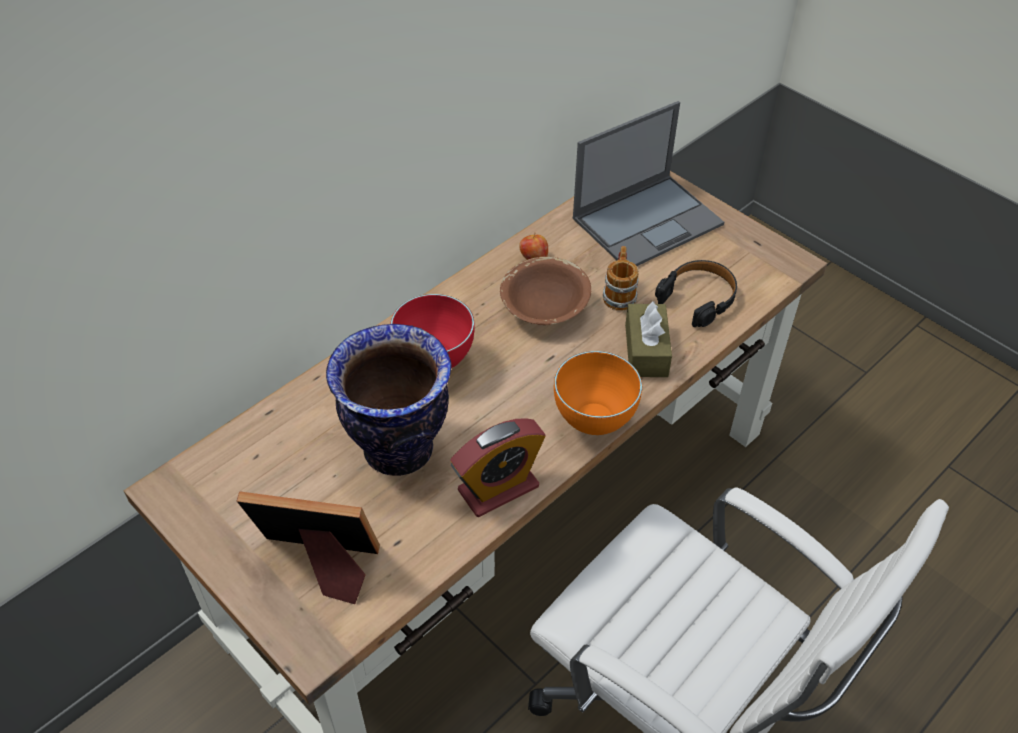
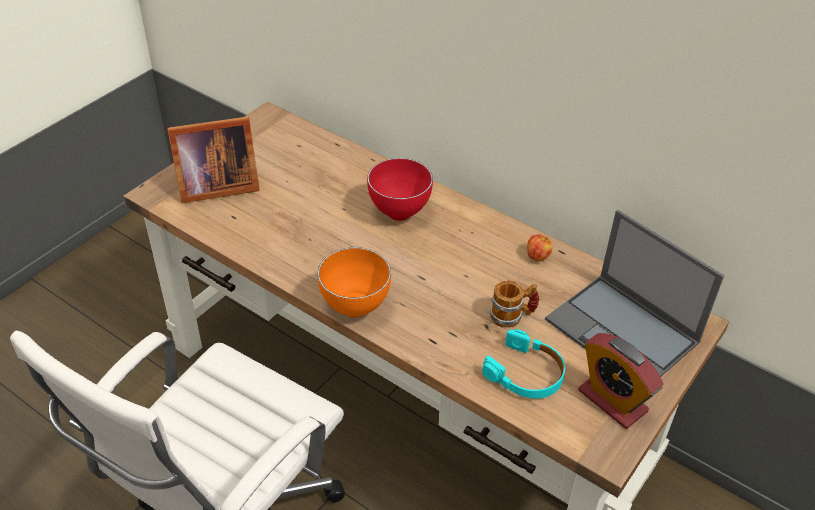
camera: 80 degrees right, 5 degrees down
picture frame [237,492,380,604] -> picture frame turned 75 degrees clockwise [167,117,260,203]
vase [326,324,452,476] -> none
alarm clock [450,418,546,517] -> alarm clock moved to [578,333,664,429]
brown bowl [500,257,591,325] -> none
brown tissue box [625,301,672,377] -> none
black headphones [655,260,737,327] -> turquoise headphones [482,329,565,399]

